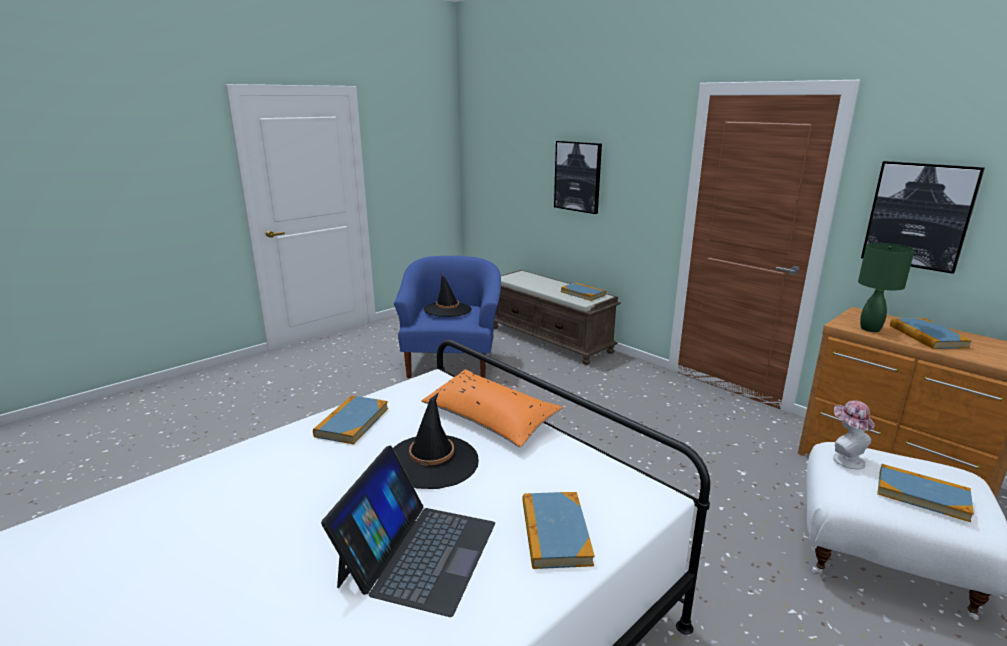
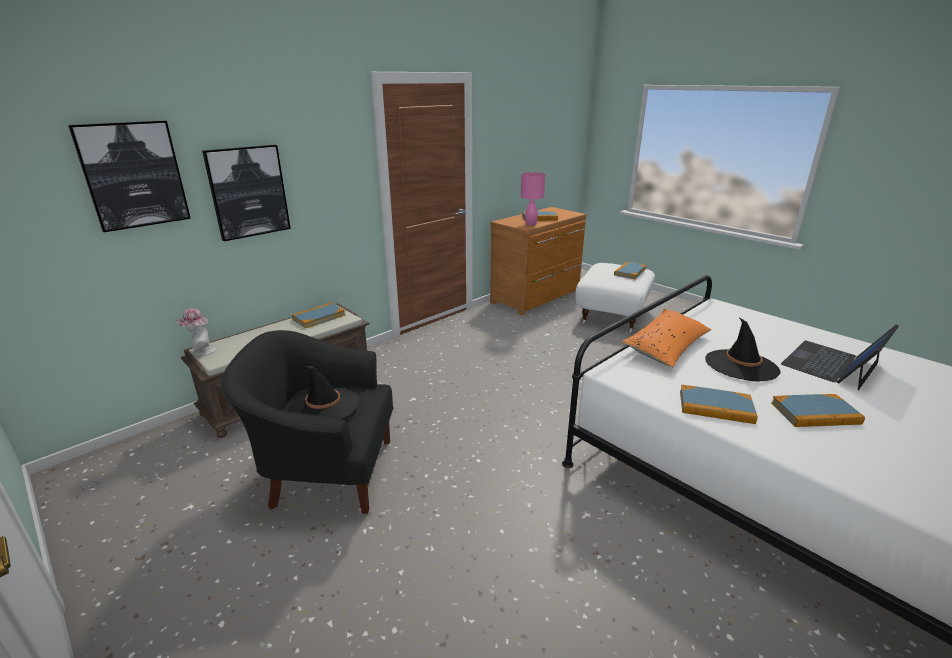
camera: 90 degrees left, 5 degrees up
laptop [321,445,495,617] -> laptop turned 60 degrees counterclockwise [781,324,899,390]
blue armchair [394,256,501,378] -> black armchair [221,330,393,514]
book [522,492,595,569] -> book moved to [771,394,865,427]
hat [833,401,875,469] -> hat moved to [176,308,216,356]
green table lamp [858,243,915,332] -> pink table lamp [521,172,545,226]
picture [861,161,985,274] -> picture moved to [68,121,191,232]

